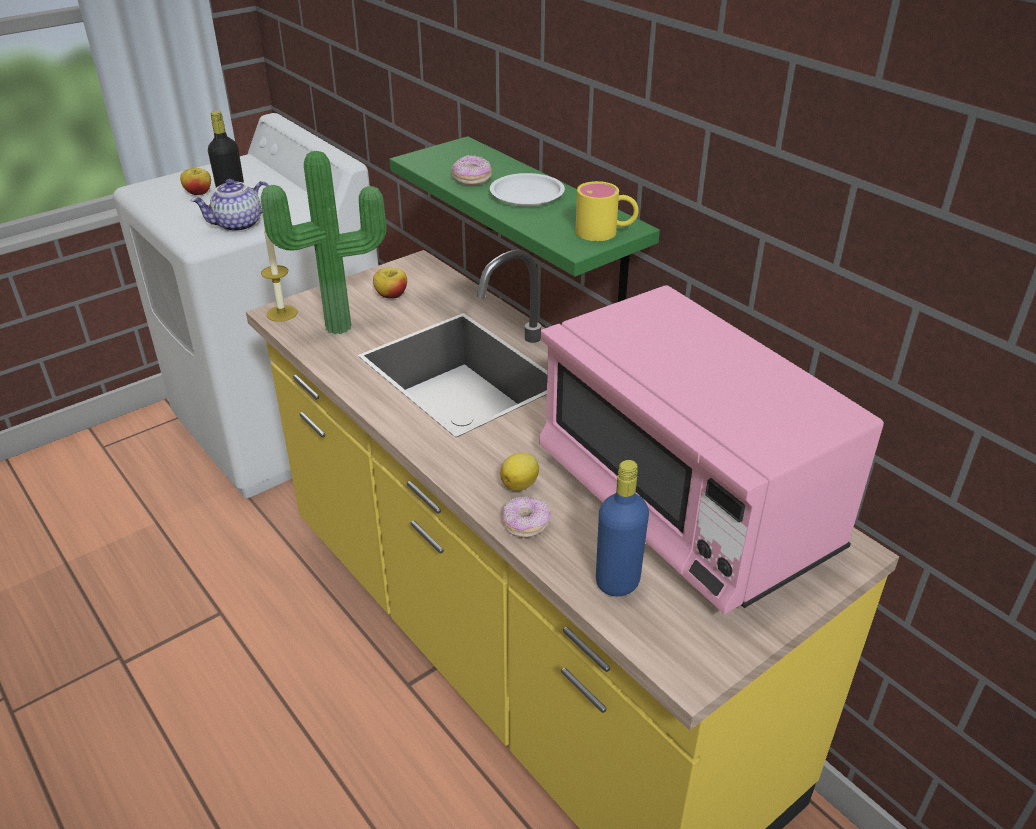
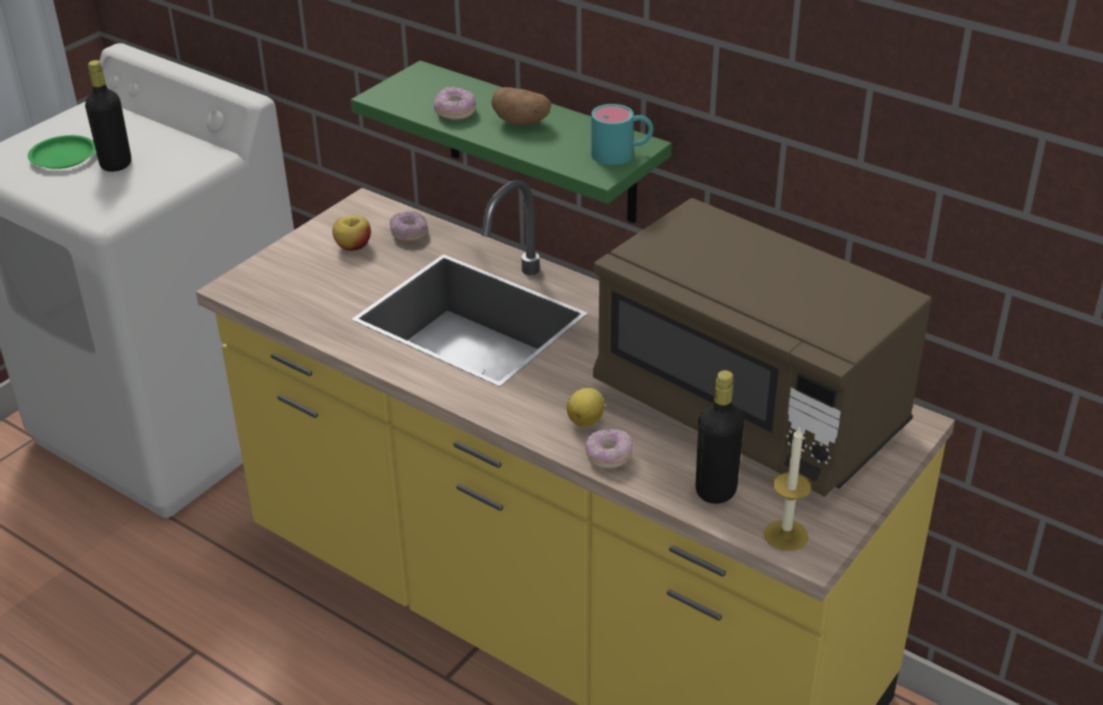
camera: 15 degrees left, 0 degrees up
apple [180,168,211,195] -> green plate [28,135,96,169]
teapot [190,179,269,232] -> none
potted plant [261,151,387,334] -> none
candle [261,229,297,322] -> candle moved to [764,427,812,551]
white plate [490,173,565,206] -> potato [491,87,551,126]
pink microwave [539,285,884,614] -> brown microwave [593,198,932,497]
yellow mug [575,181,639,241] -> turquoise mug [591,104,653,165]
blue bottle [596,460,649,596] -> black bottle [696,370,744,504]
none -> donut [390,211,428,241]

